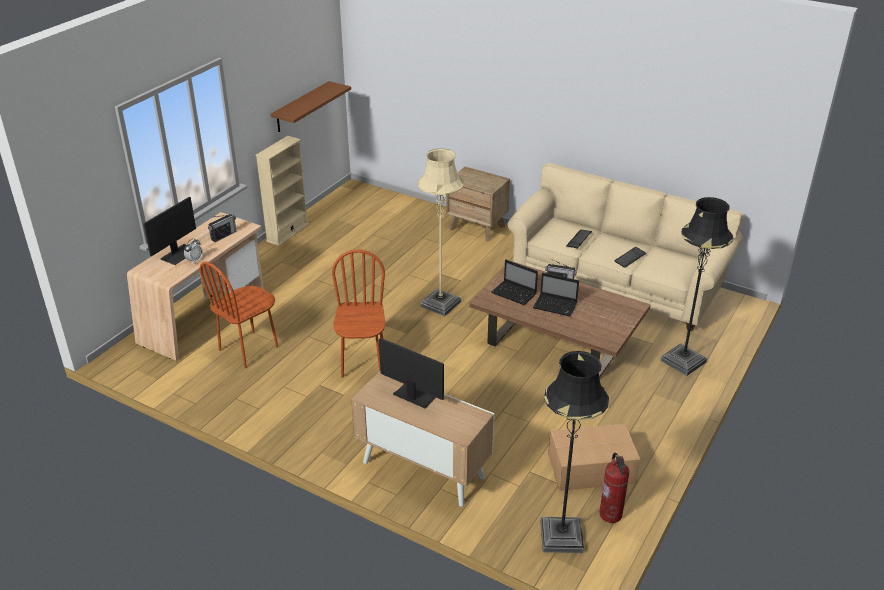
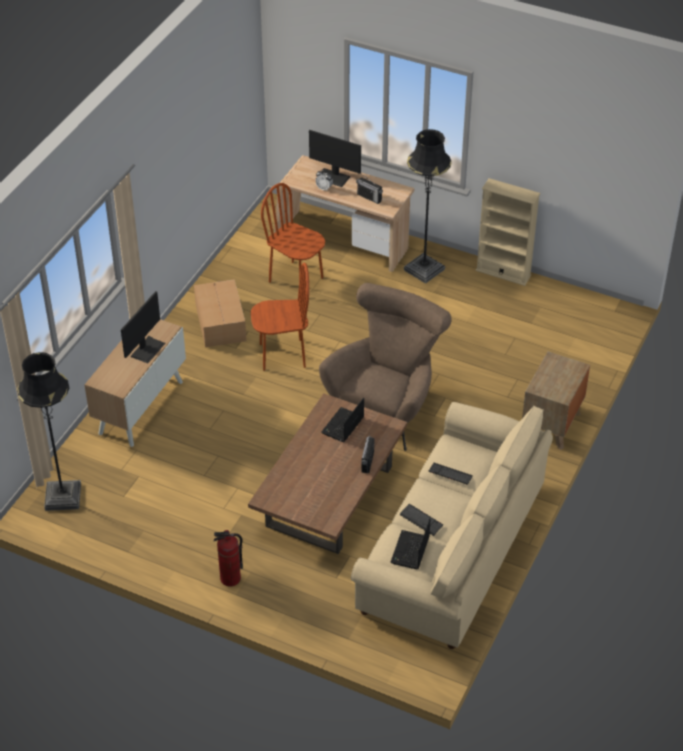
camera: 85 degrees right, 10 degrees up
brown shelf [271,81,351,132] -> none
beige floor lamp [418,149,464,316] -> brown armchair [319,283,452,451]
laptop [533,273,579,316] -> laptop moved to [390,518,431,569]
cardboard box [548,424,640,491] -> cardboard box moved to [194,280,246,347]
fire extinguisher [599,453,629,523] -> fire extinguisher moved to [213,530,243,587]
black floor lamp [660,197,733,376] -> black floor lamp moved to [404,129,452,284]

